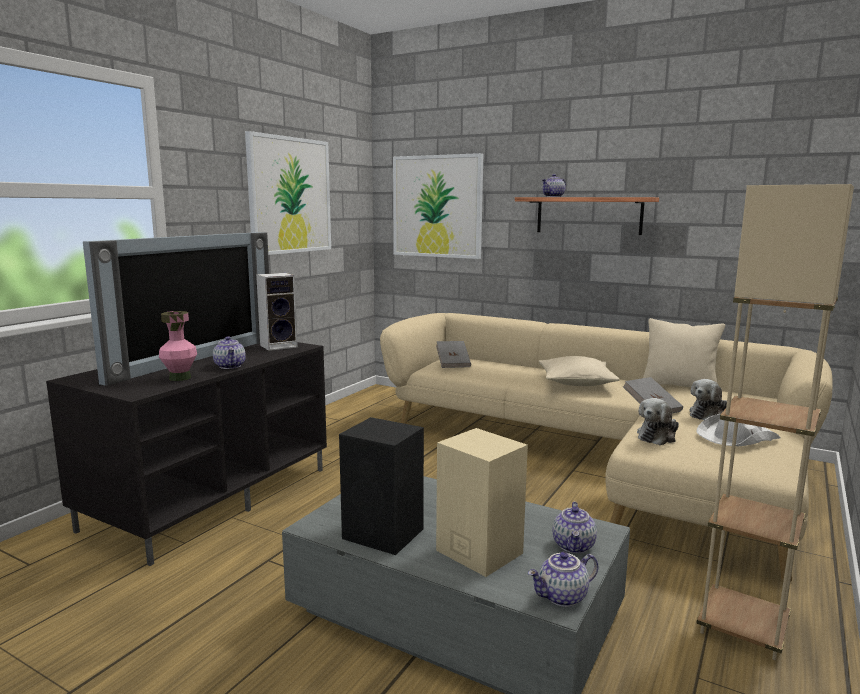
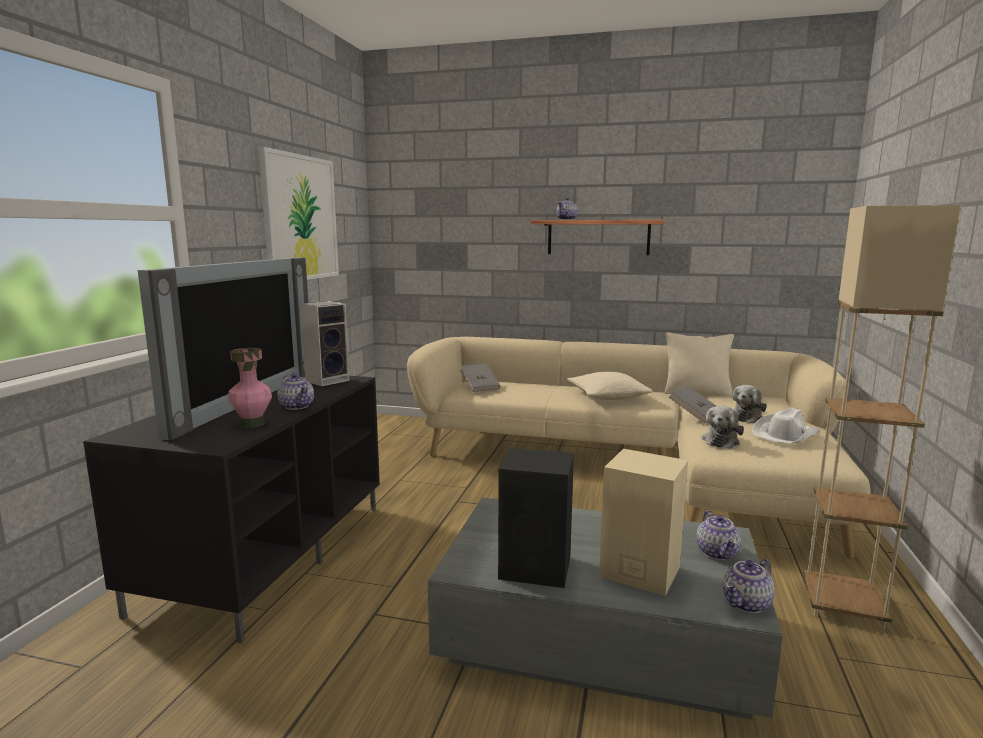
camera: 15 degrees left, 0 degrees up
picture [393,153,483,259] -> none

